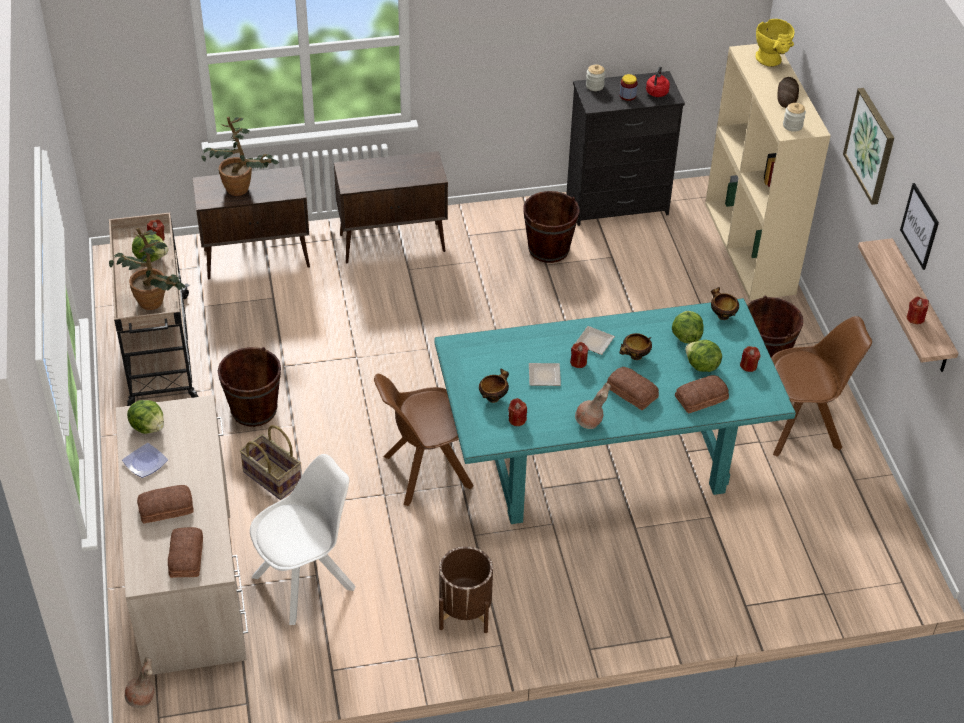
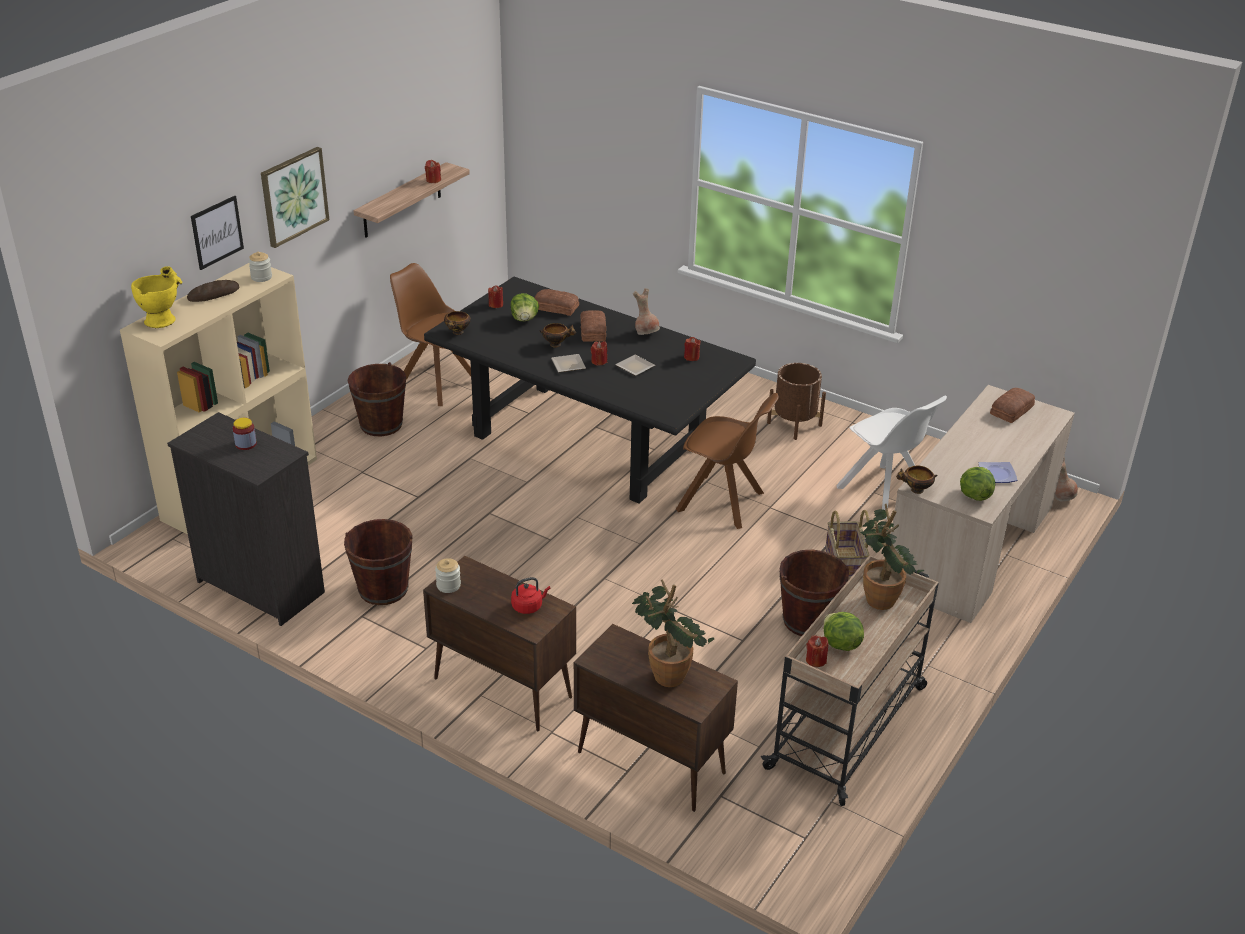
camera: 135 degrees left, 10 degrees down
bread [137,485,194,524] -> none
white chair [250,454,356,625] -> white chair turned 135 degrees counterclockwise [836,396,947,519]
turquoise dining table [435,298,796,524] -> black dining table [424,277,756,503]
bowl [479,368,509,403] -> bowl moved to [896,466,938,494]
jar [586,65,605,91] -> jar moved to [435,558,461,593]
red kettle [646,66,670,97] -> red kettle moved to [511,577,551,614]
lettuce [672,311,704,344] -> none
picture [900,183,939,270] -> picture moved to [191,196,244,270]

